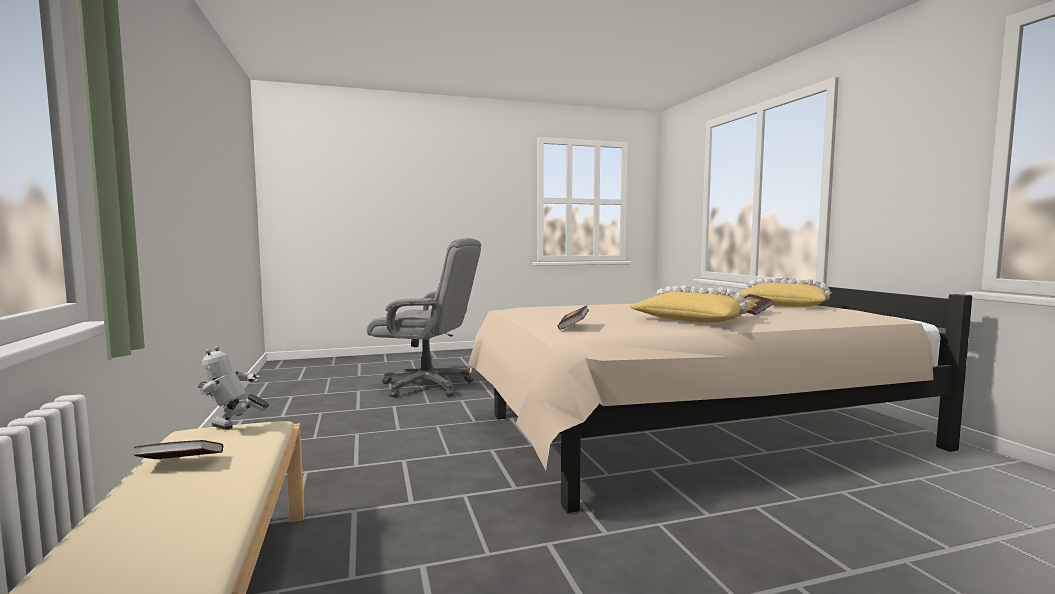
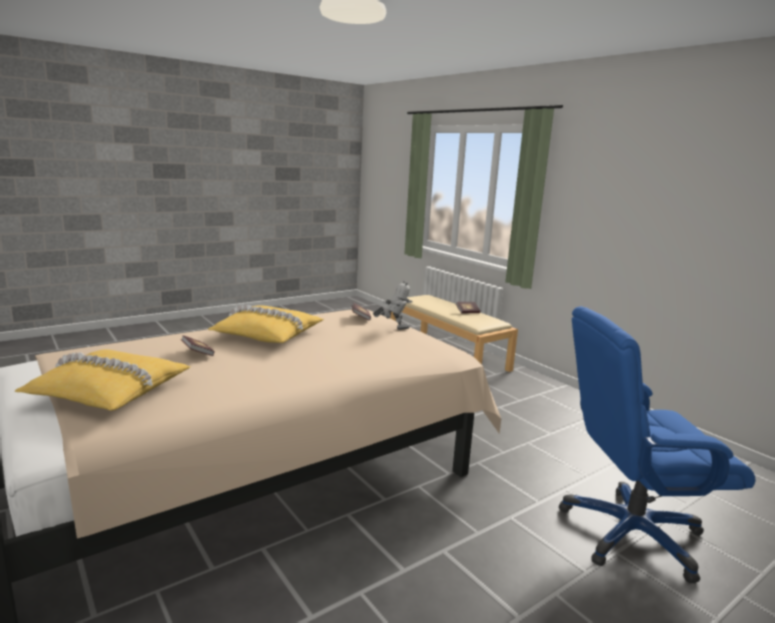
camera: 160 degrees right, 10 degrees up
toy robot [198,346,269,430] -> toy robot moved to [373,281,412,330]
grey office chair [367,238,481,398] -> blue office chair [559,306,756,584]

